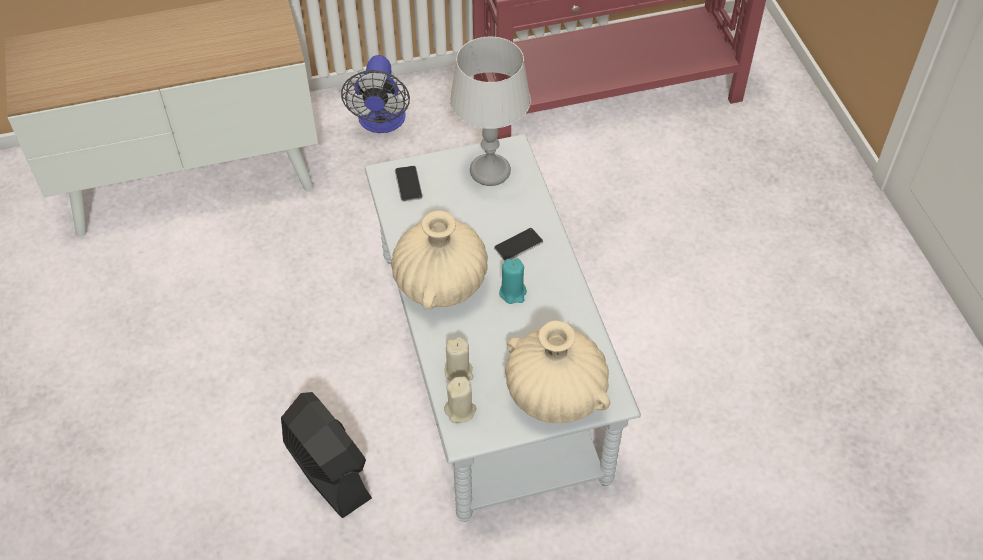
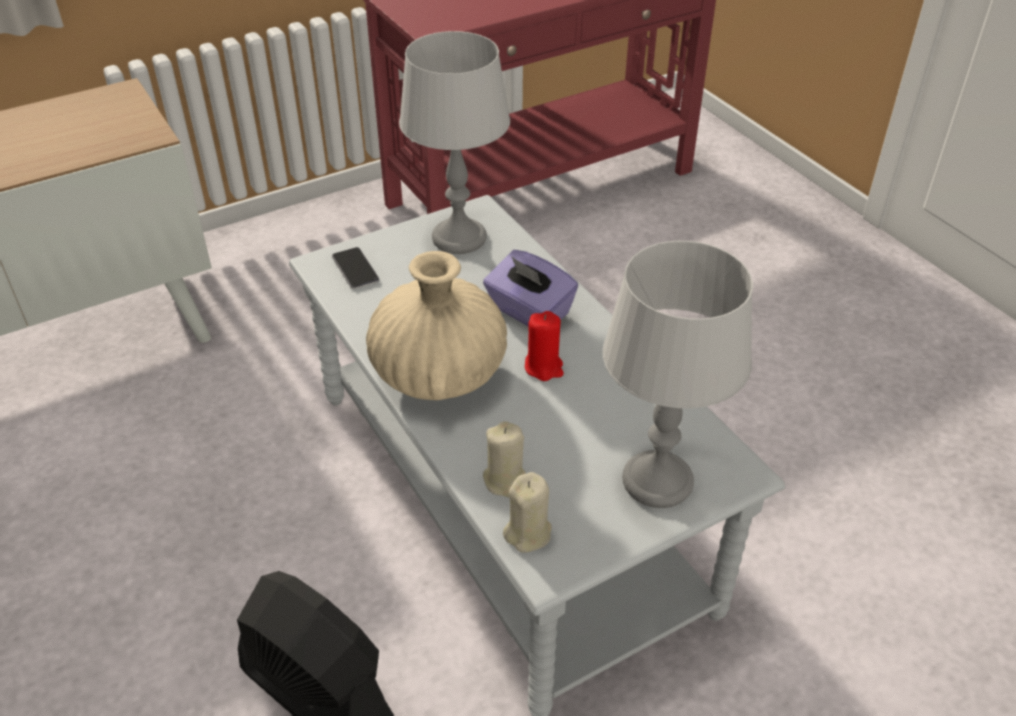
camera: 15 degrees left, 10 degrees down
fan [341,55,410,133] -> none
phone [494,228,543,261] -> purple tissue box [483,250,578,327]
turquoise candle [499,259,527,304] -> red candle [525,311,564,381]
beige vase [505,320,610,423] -> grey table lamp [602,241,753,508]

